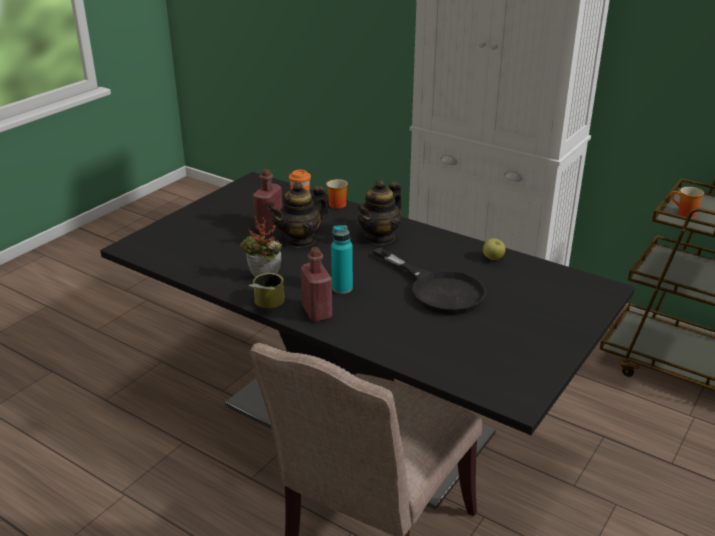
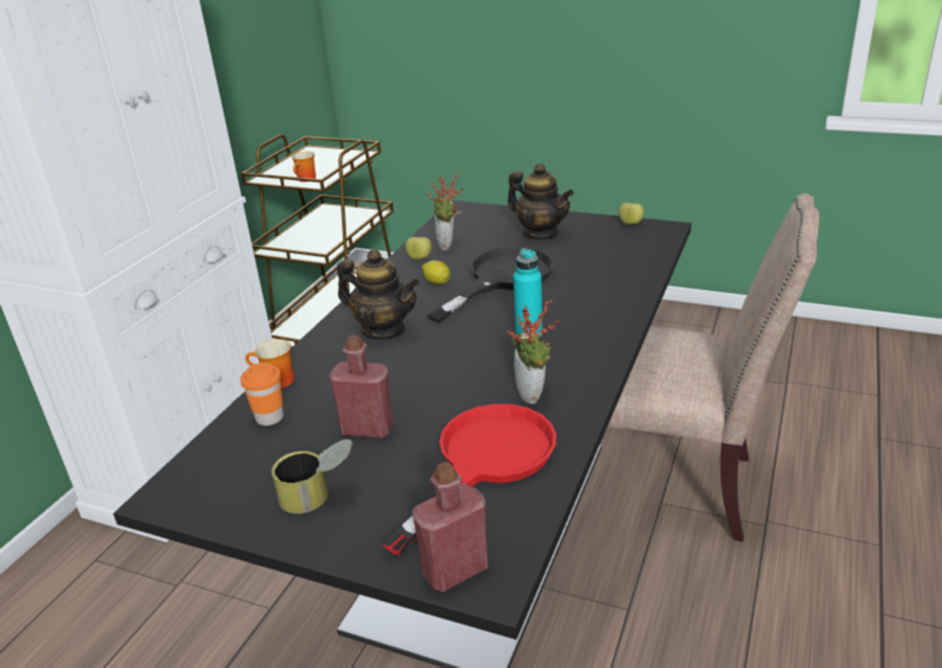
camera: 100 degrees left, 0 degrees up
can [248,273,285,308] -> can moved to [271,439,353,514]
teapot [268,182,329,248] -> teapot moved to [508,163,574,240]
red bottle [301,247,332,322] -> red bottle moved to [412,462,488,592]
none -> red frying pan [382,404,556,556]
none -> lemon [422,260,450,285]
none -> potted plant [426,174,463,250]
none -> apple [619,203,644,225]

